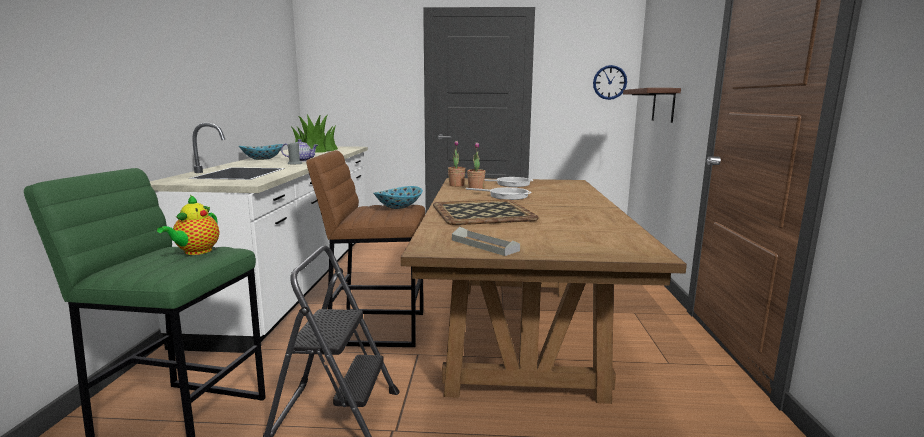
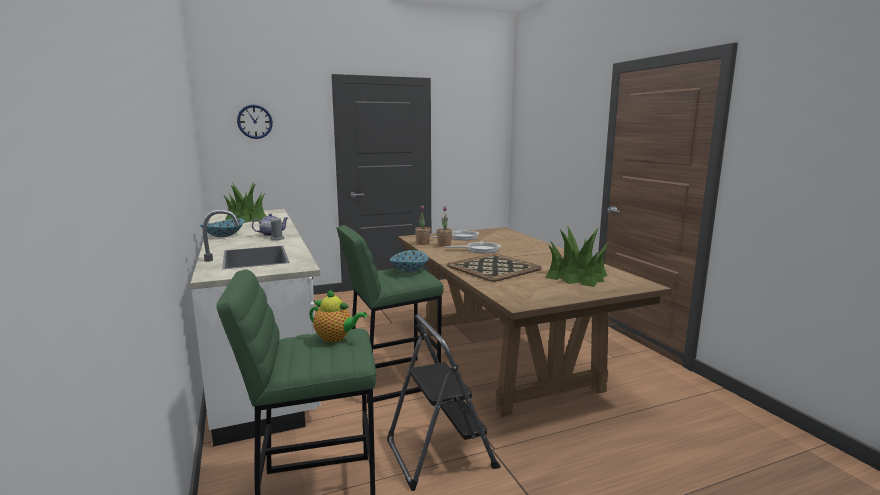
camera: 25 degrees left, 0 degrees up
teapot [157,195,219,255] -> teapot turned 60 degrees counterclockwise [309,289,367,343]
brown stool [306,150,425,347] -> green stool [337,225,443,403]
grey tray [452,227,520,256] -> none
wall clock [593,65,627,100] -> wall clock moved to [237,104,273,139]
brown shelf [623,88,681,123] -> none
none -> potted plant [545,225,608,287]

